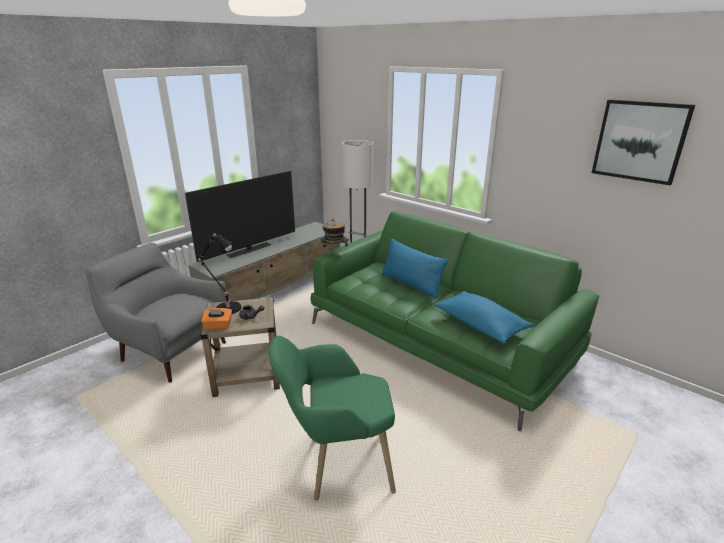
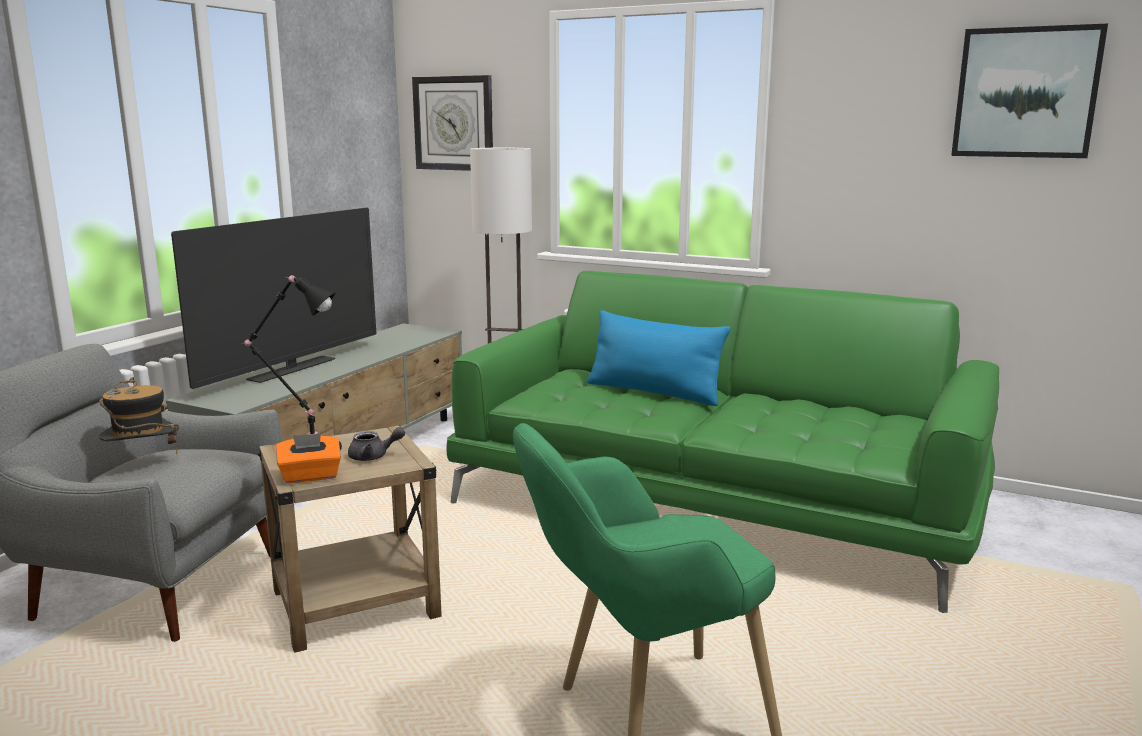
camera: 15 degrees left, 10 degrees down
hat [321,219,349,250] -> hat moved to [99,377,179,453]
blue pillow [434,291,534,344] -> none
none -> wall clock [412,75,493,171]

